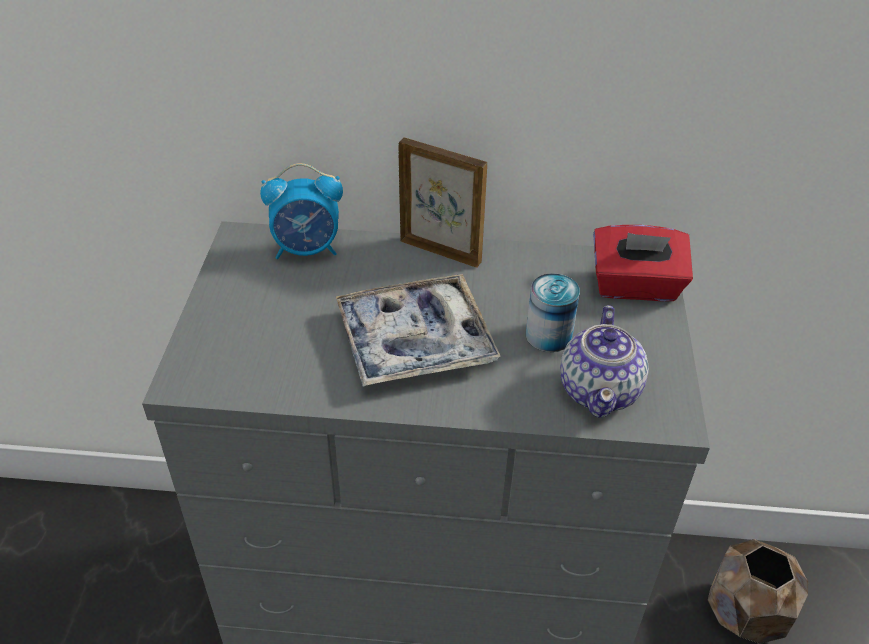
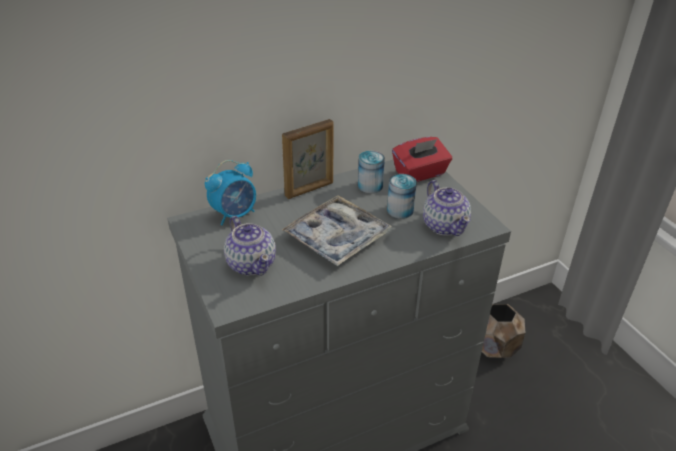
camera: 30 degrees left, 5 degrees down
picture frame [398,137,487,267] -> picture frame turned 150 degrees clockwise [282,119,334,199]
none -> teapot [224,216,276,275]
none -> can [358,151,385,193]

